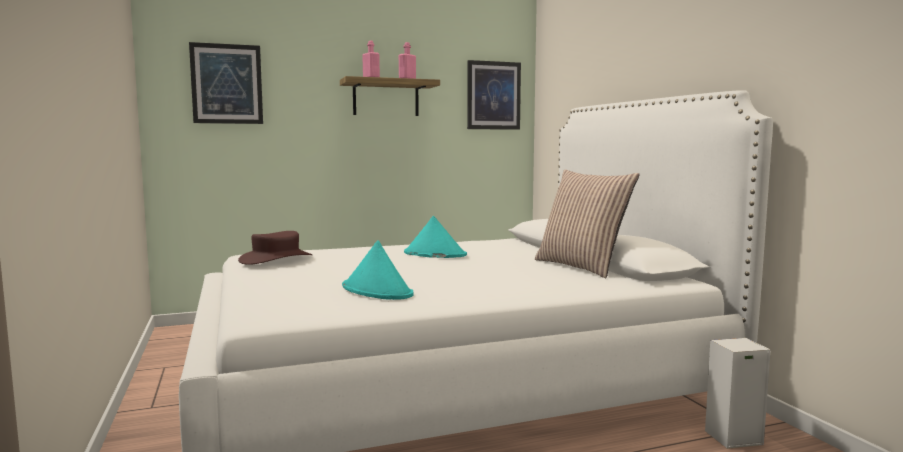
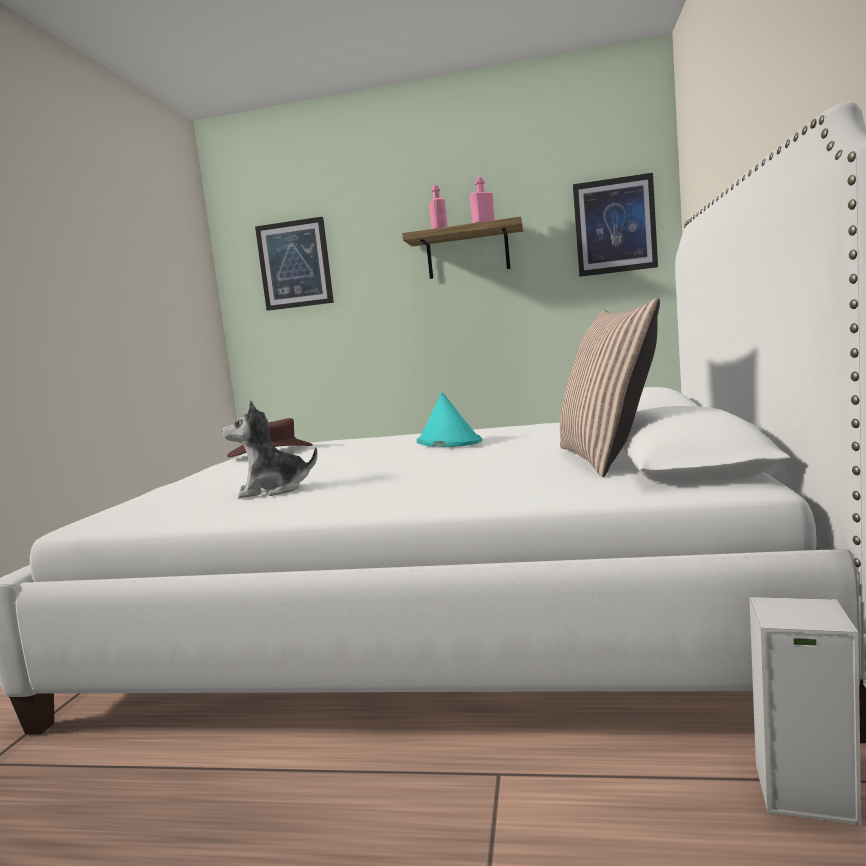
camera: 30 degrees right, 0 degrees up
turquoise hat [342,240,414,300] -> plush toy [222,400,317,499]

